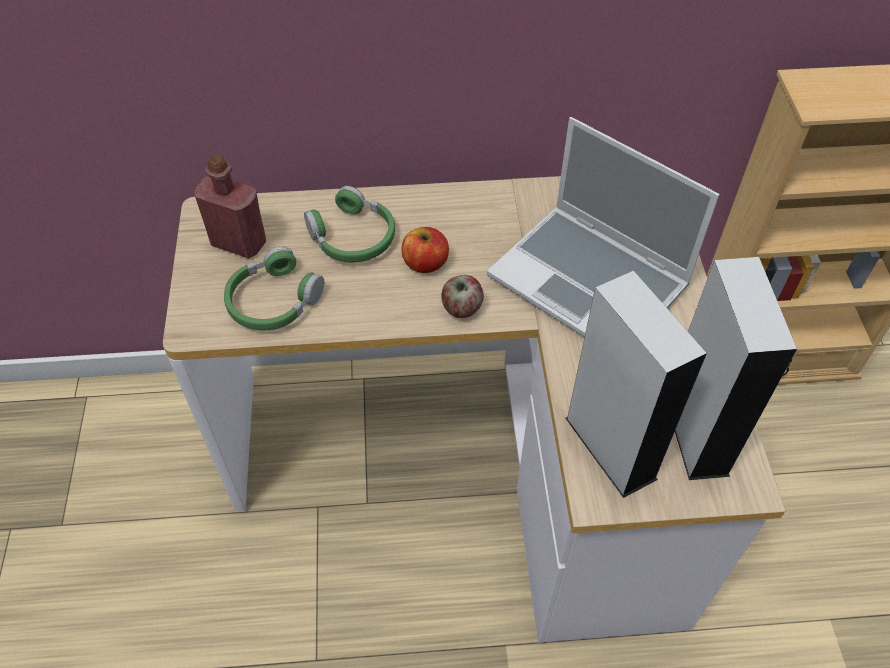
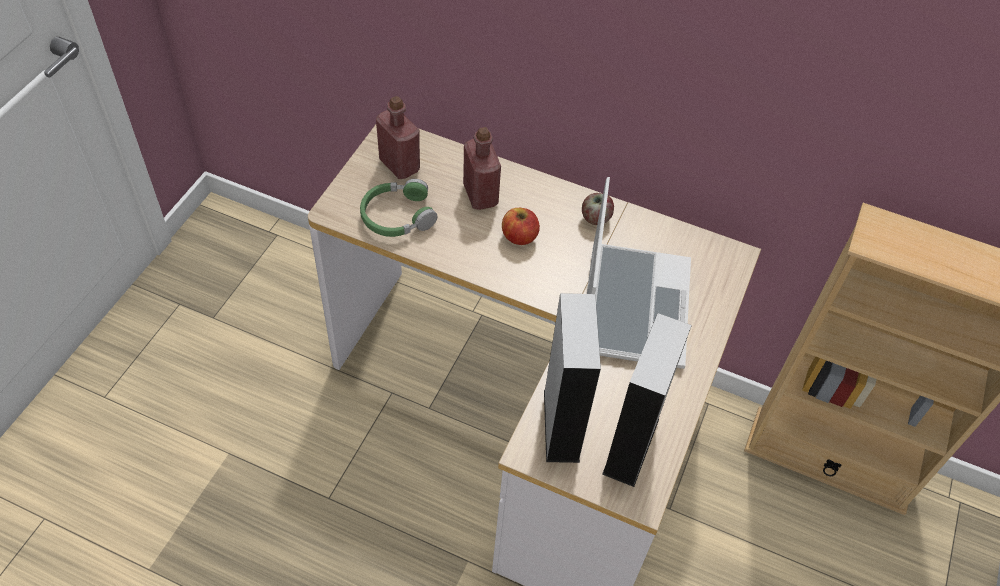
camera: 25 degrees right, 0 degrees up
green headphones [304,186,395,262] -> red bottle [463,127,501,210]
apple [441,275,484,318] -> apple moved to [582,193,614,225]
laptop [487,117,719,337] -> laptop turned 150 degrees counterclockwise [587,177,691,369]

